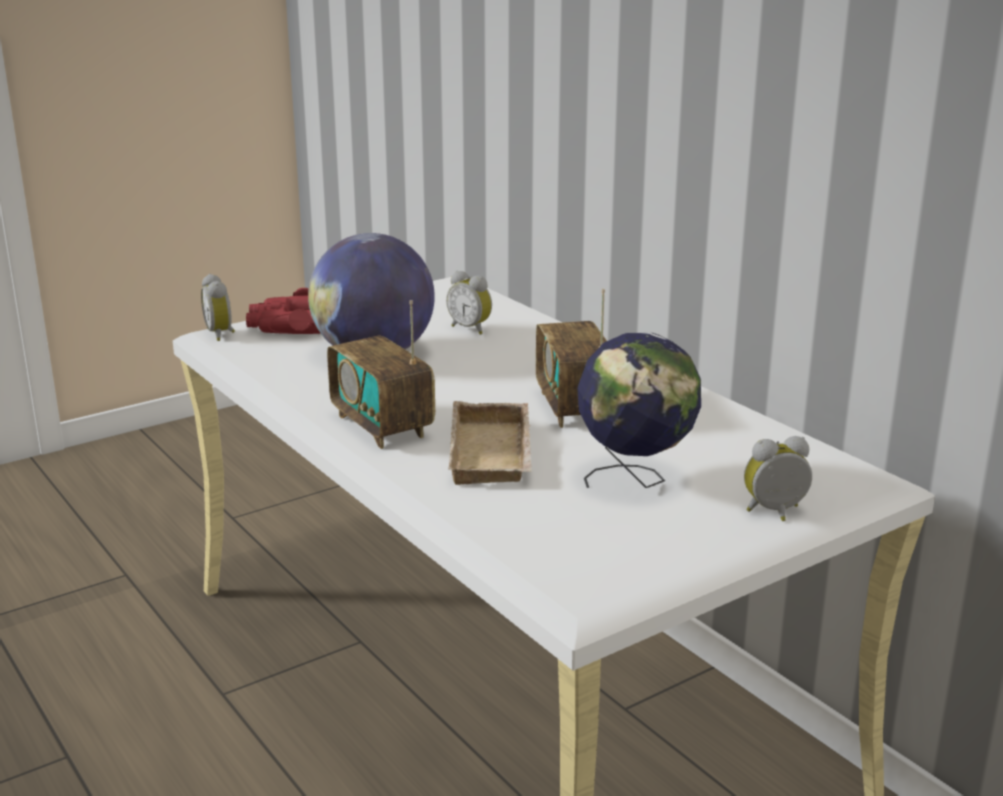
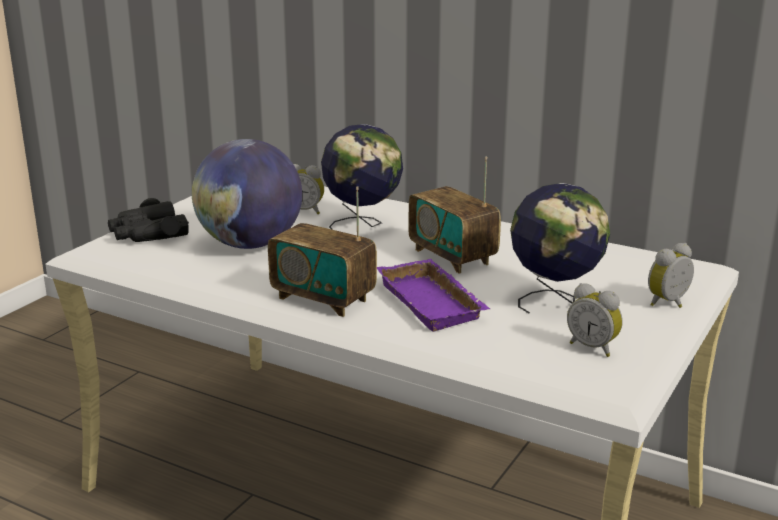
camera: 25 degrees left, 0 degrees up
alarm clock [201,274,235,341] -> alarm clock moved to [567,283,623,357]
red binoculars [246,288,321,334] -> black binoculars [108,198,189,242]
beige tray [449,401,532,485] -> purple tray [377,259,491,332]
none -> globe [321,124,403,230]

